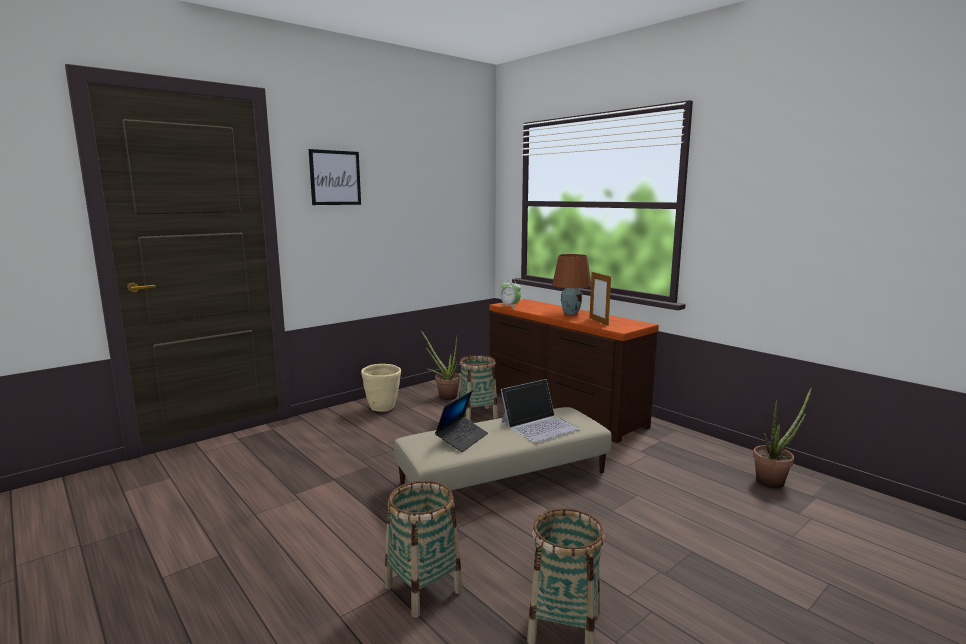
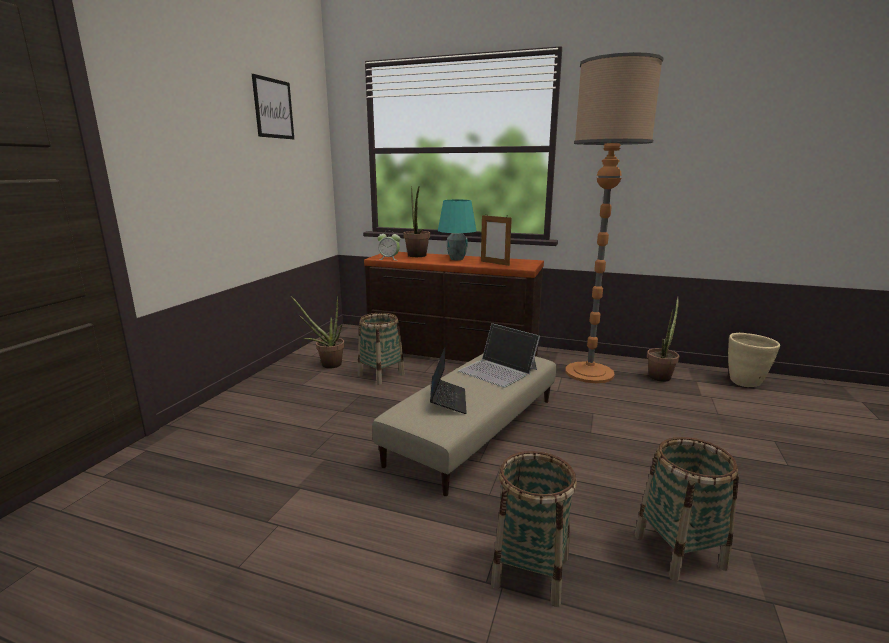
camera: 30 degrees left, 5 degrees up
picture [309,149,361,205] -> picture moved to [252,74,294,139]
beige planter [361,364,401,412] -> beige planter moved to [728,333,780,387]
laptop [501,379,580,443] -> laptop turned 105 degrees clockwise [458,323,540,387]
brown table lamp [552,254,591,315] -> turquoise table lamp [438,200,477,260]
none -> potted plant [403,186,430,257]
none -> floor lamp [565,52,664,383]

